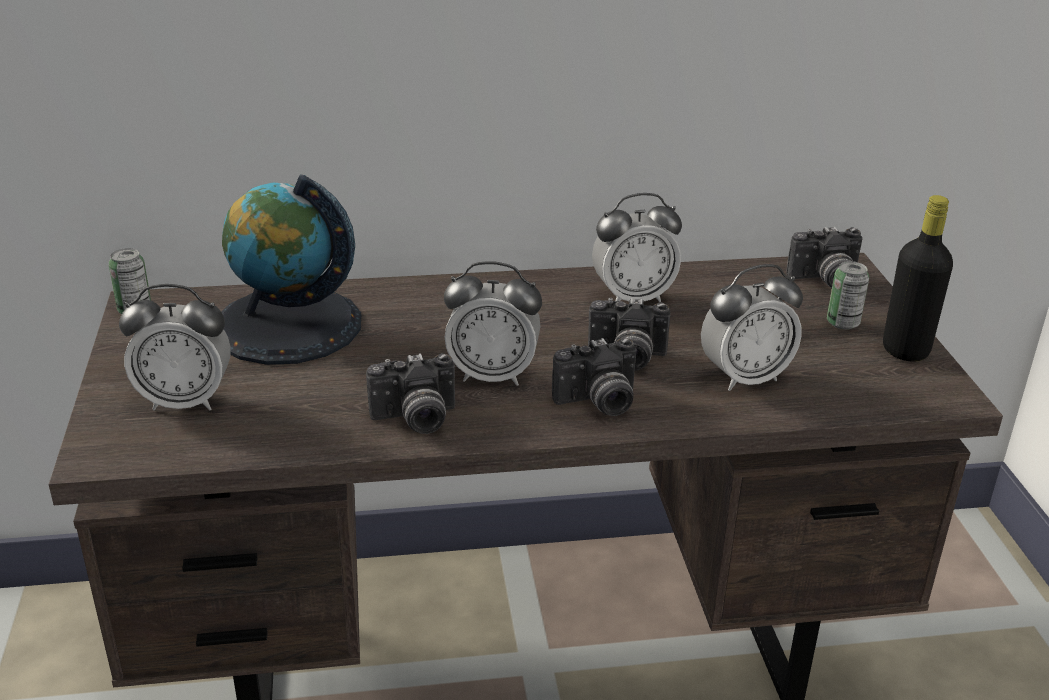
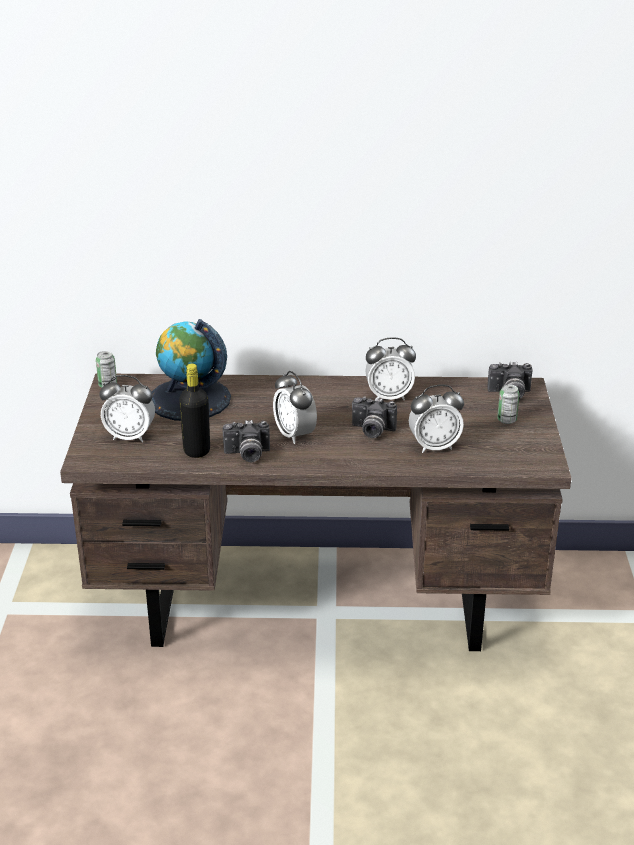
camera: 10 degrees right, 0 degrees up
alarm clock [444,261,542,386] -> alarm clock turned 45 degrees clockwise [273,371,317,444]
camera [552,337,637,416] -> none
black bottle [883,195,953,362] -> black bottle moved to [179,363,210,458]

